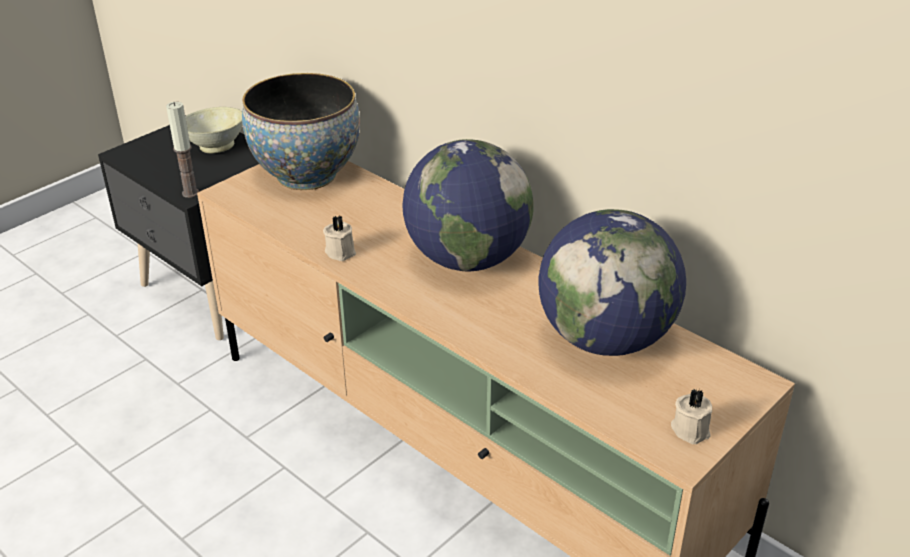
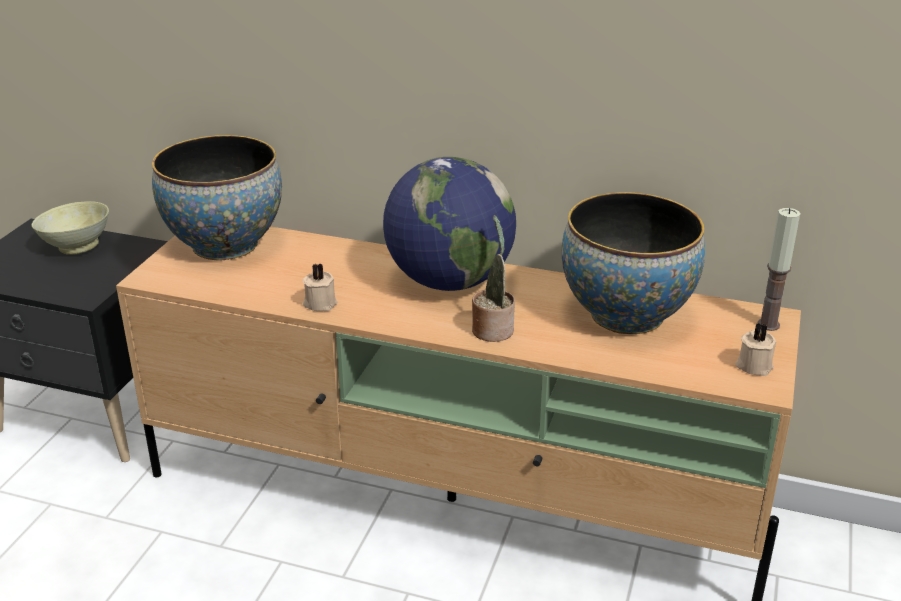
camera: 25 degrees left, 5 degrees down
candle [166,102,199,198] -> candle moved to [758,208,800,331]
globe [538,209,686,356] -> bowl [562,192,705,334]
none -> potted plant [472,215,515,342]

